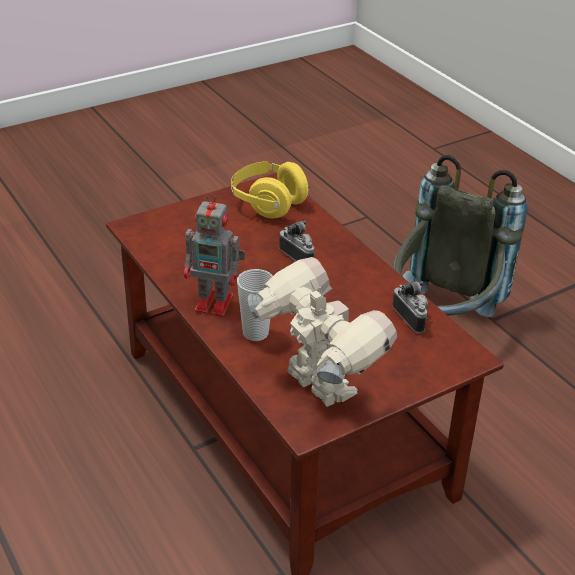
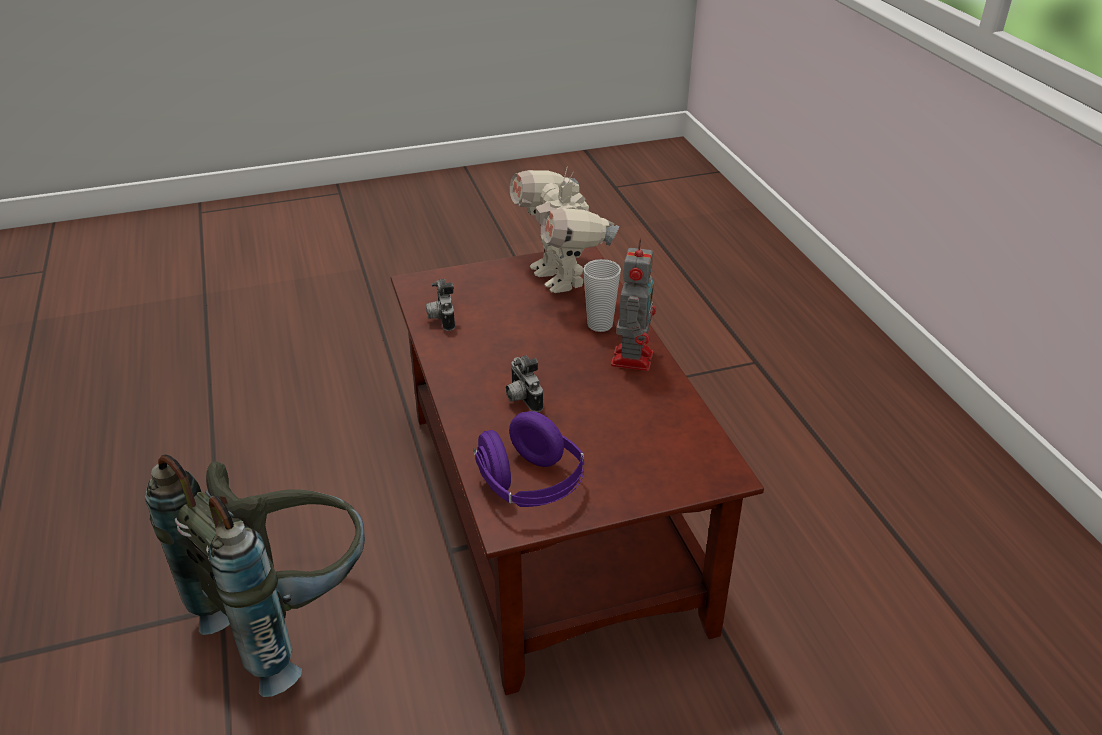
camera: 165 degrees left, 0 degrees up
toy robot [184,193,245,316] -> toy robot turned 75 degrees clockwise [611,238,656,371]
yellow headphones [231,161,310,219] -> purple headphones [473,411,584,507]

